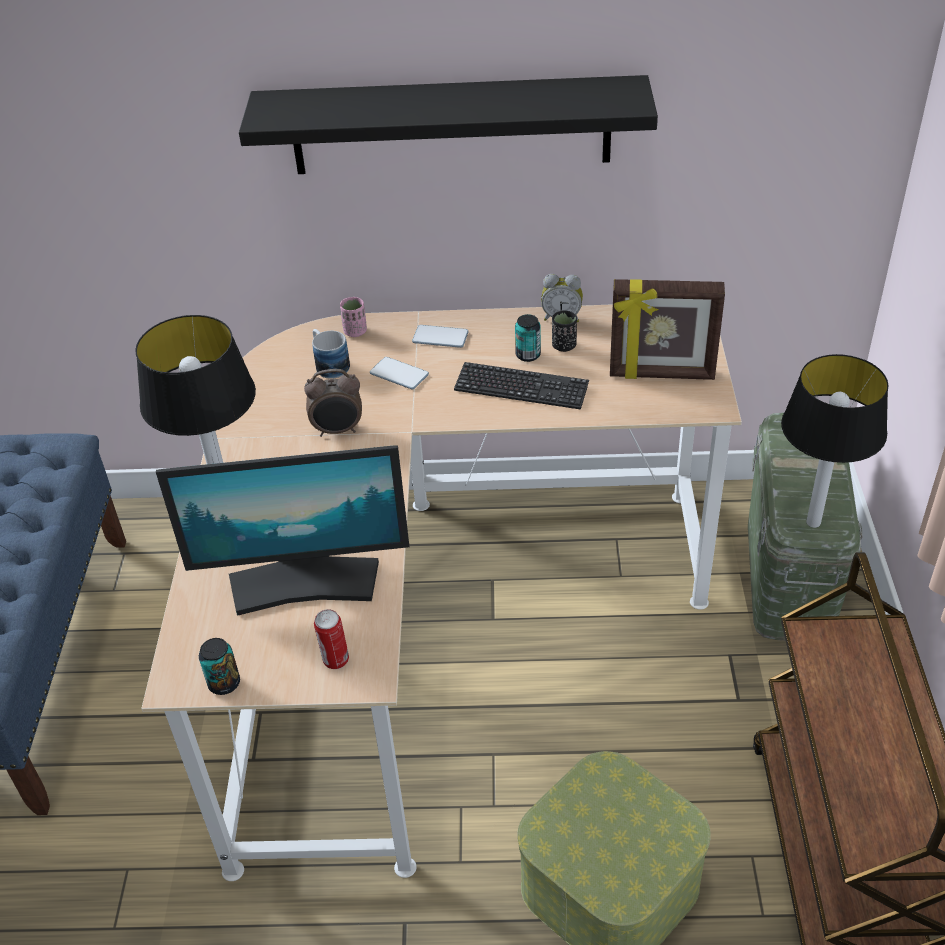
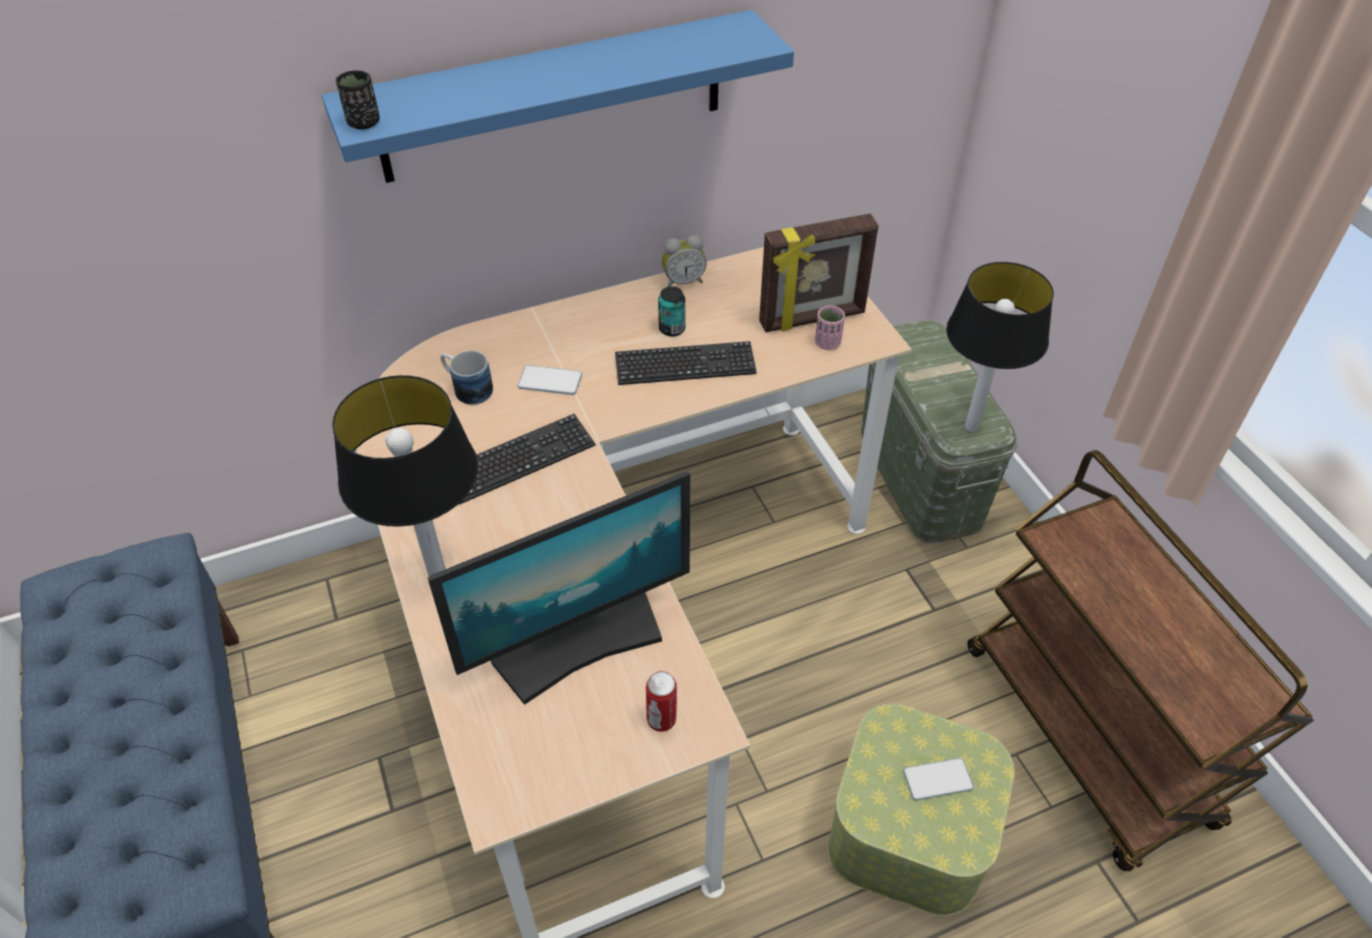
camera: 25 degrees left, 5 degrees up
can [199,638,240,695] -> none
black shelf [239,75,658,174] -> blue shelf [322,10,794,183]
alarm clock [304,369,362,437] -> keyboard [459,414,595,505]
pink cup [340,297,367,337] -> pink cup moved to [815,306,845,350]
phone [412,325,469,348] -> phone moved to [903,758,974,800]
black cup [552,310,577,352] -> black cup moved to [336,70,380,130]

